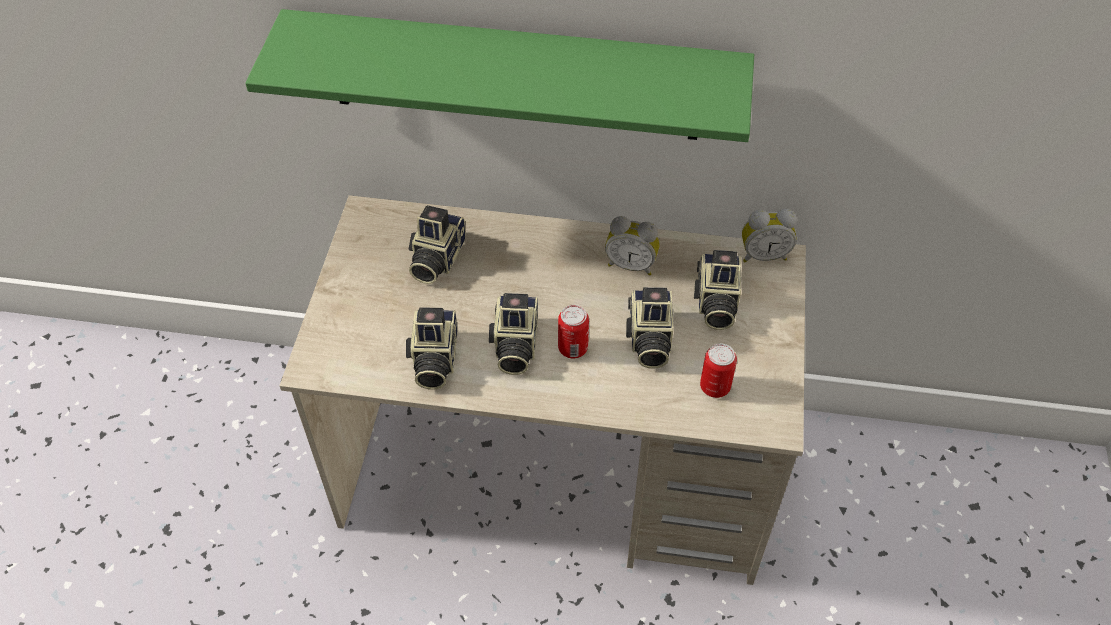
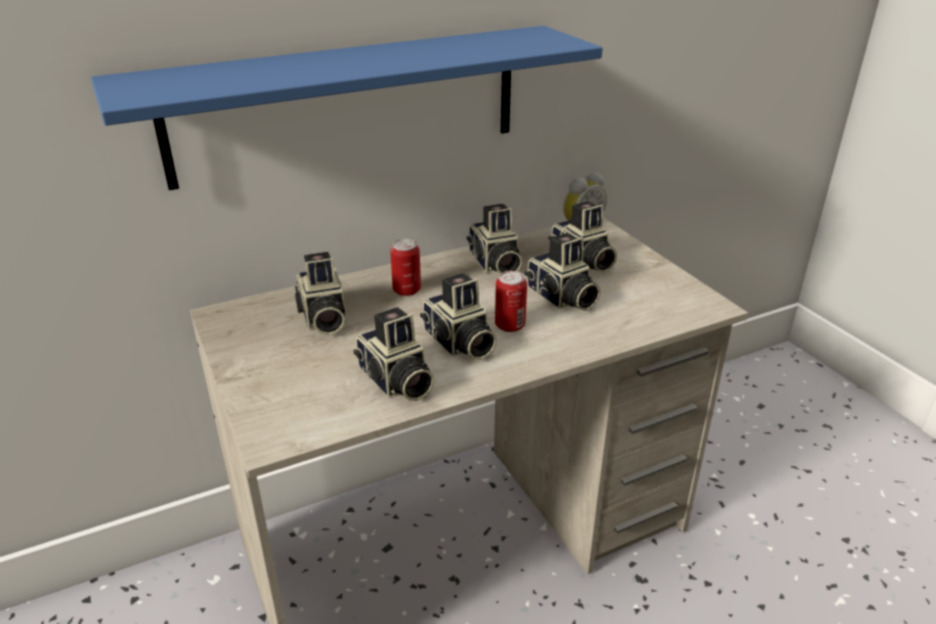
camera: 35 degrees left, 20 degrees down
green shelf [245,9,754,142] -> blue shelf [91,26,603,190]
alarm clock [605,216,660,276] -> camera [467,204,522,274]
can [700,343,737,398] -> can moved to [390,239,421,296]

